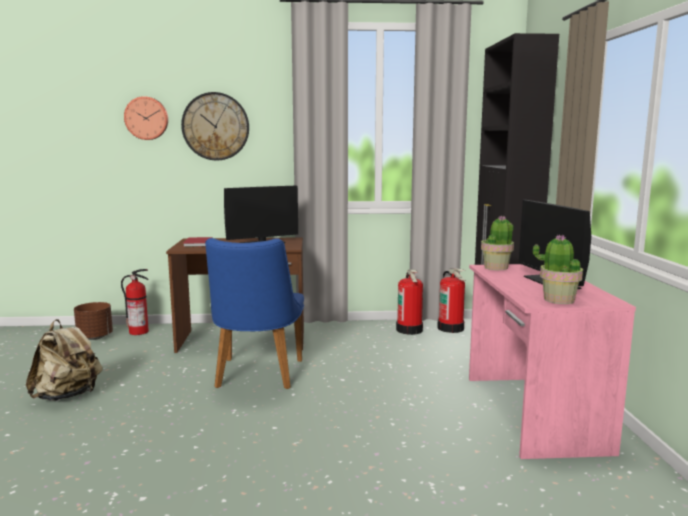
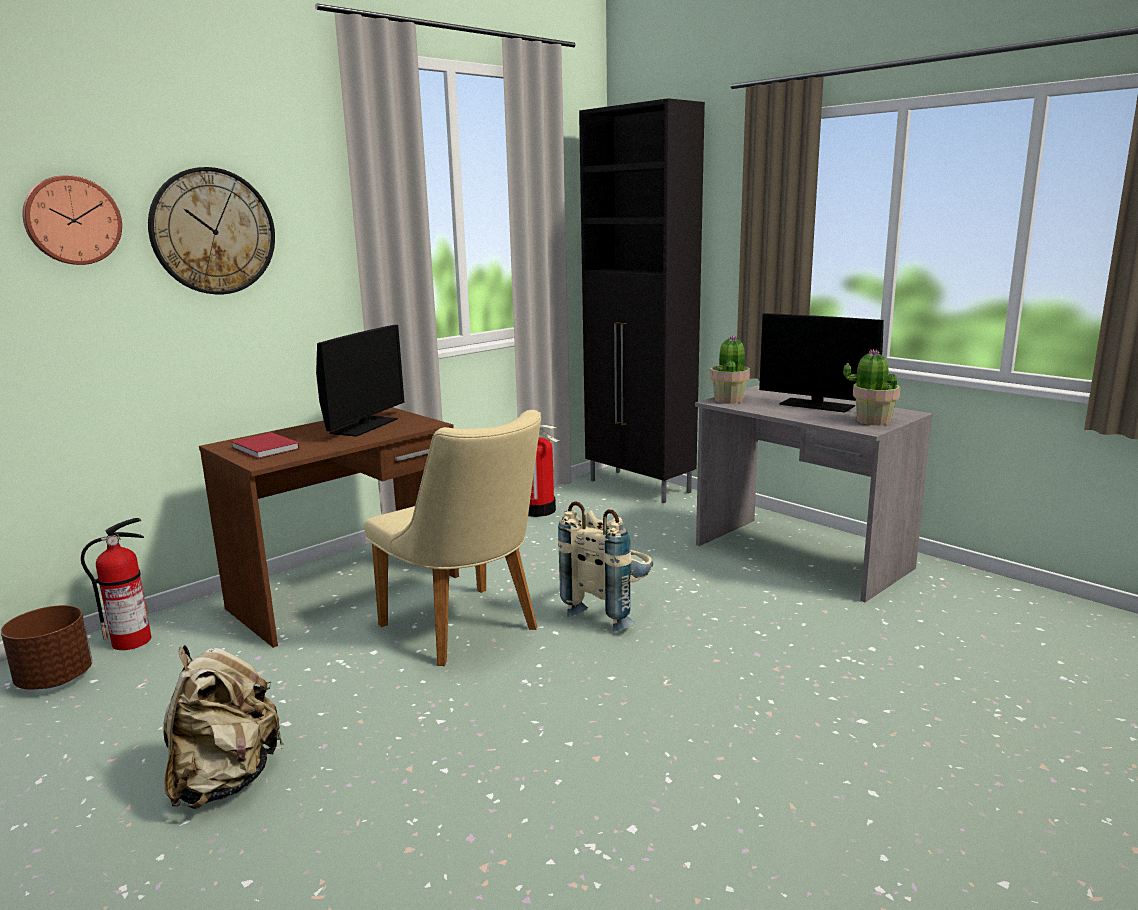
camera: 40 degrees left, 5 degrees up
blue chair [205,238,304,389] -> beige chair [364,410,541,666]
fire extinguisher [437,268,466,333] -> none
pink desk [469,264,636,459] -> grey desk [695,386,933,602]
none -> beige backpack [558,501,653,632]

